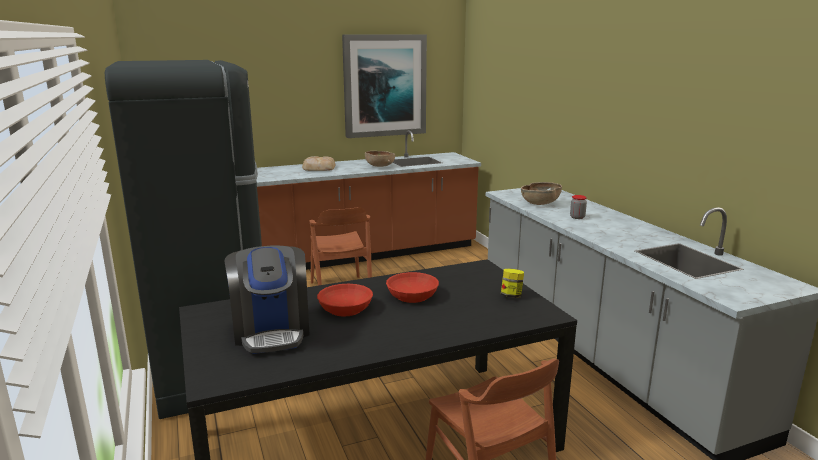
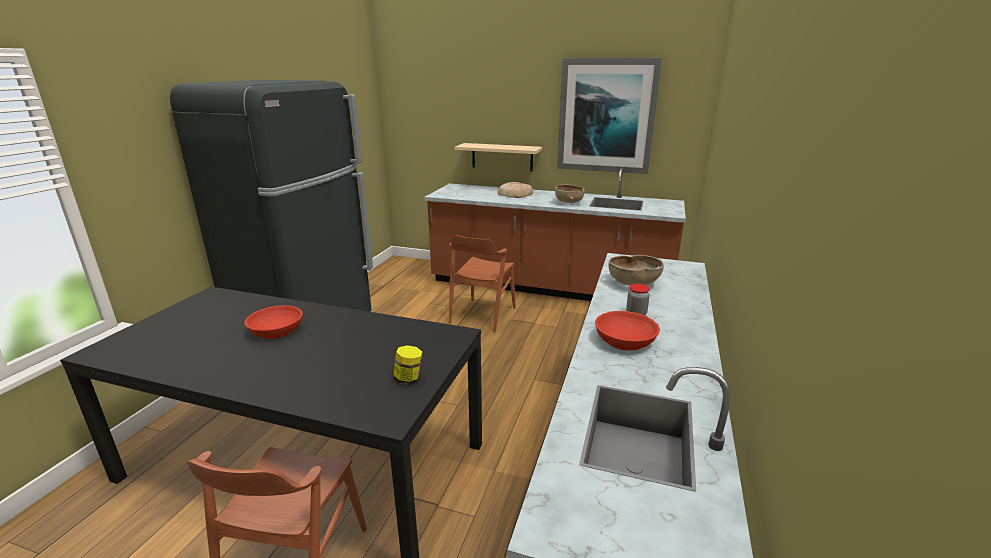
camera: 40 degrees right, 5 degrees up
coffee machine [224,245,310,354] -> none
red bowl [386,272,439,303] -> red bowl moved to [595,311,660,351]
none -> beige shelf [455,143,542,171]

